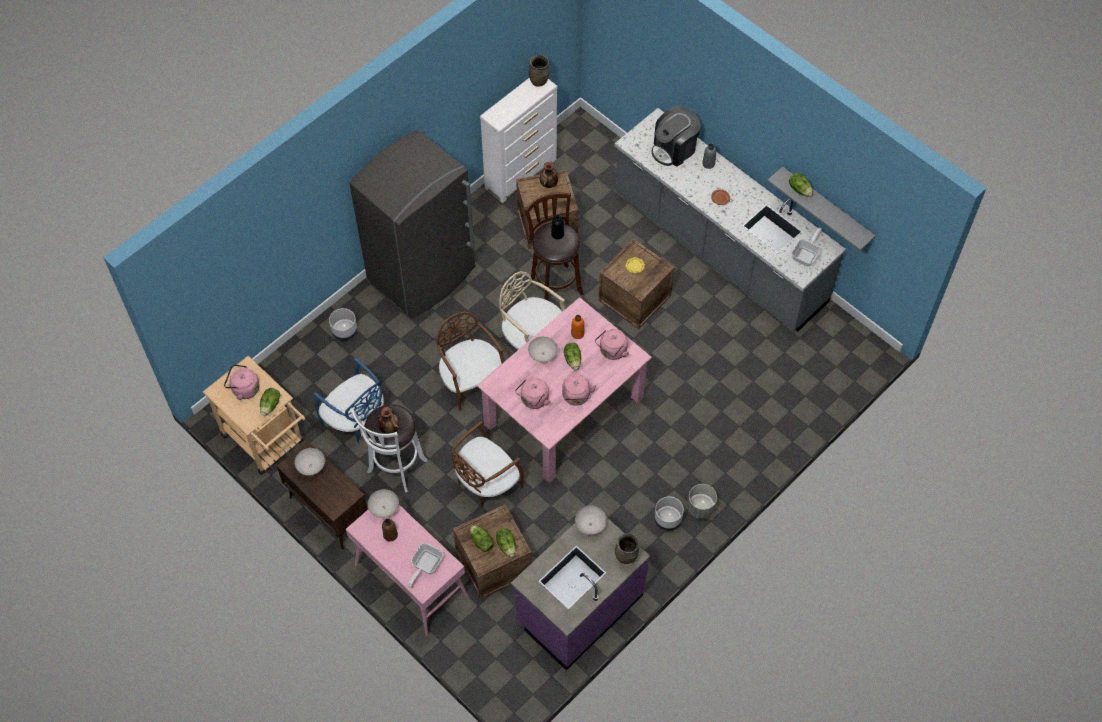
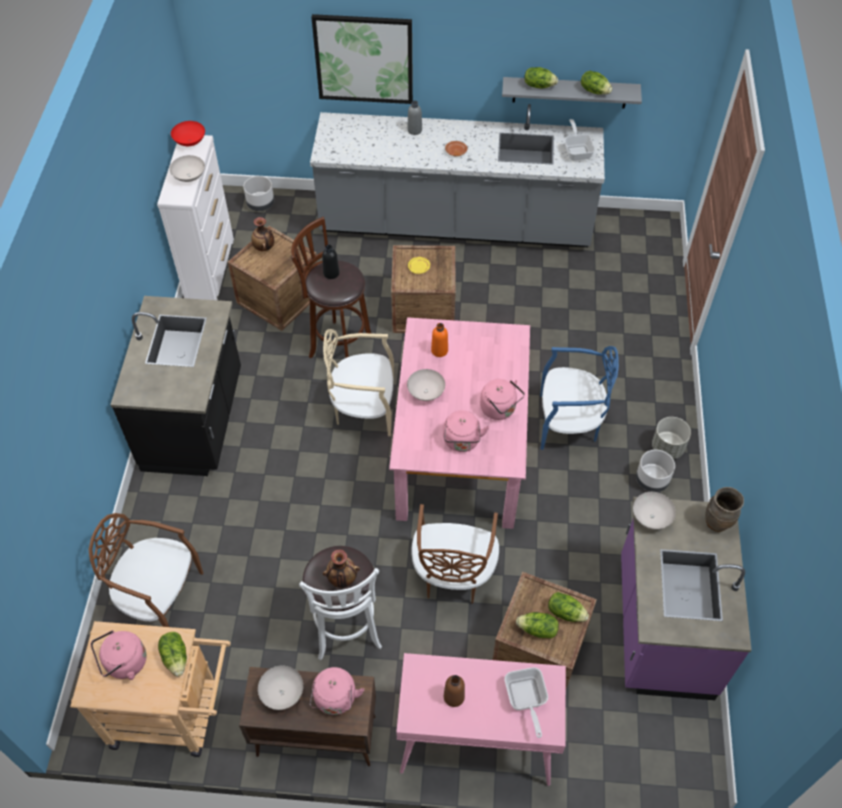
camera: 40 degrees left, 5 degrees down
blue chair [314,358,384,444] -> blue chair moved to [540,346,619,450]
grey planter [329,308,358,341] -> grey planter moved to [243,176,274,211]
grey fridge [349,130,475,318] -> black counter [110,296,241,476]
white bowl [368,489,399,518] -> white bowl moved to [170,155,205,182]
brown chair [437,312,505,411] -> brown chair moved to [88,513,203,627]
brown vase [529,55,549,87] -> red bowl [171,121,205,146]
lettuce [564,342,581,371] -> lettuce moved to [581,71,612,95]
pink kettle [595,329,629,360] -> pink kettle moved to [310,667,364,715]
coffee machine [652,106,701,167] -> none
none -> picture [311,14,413,104]

